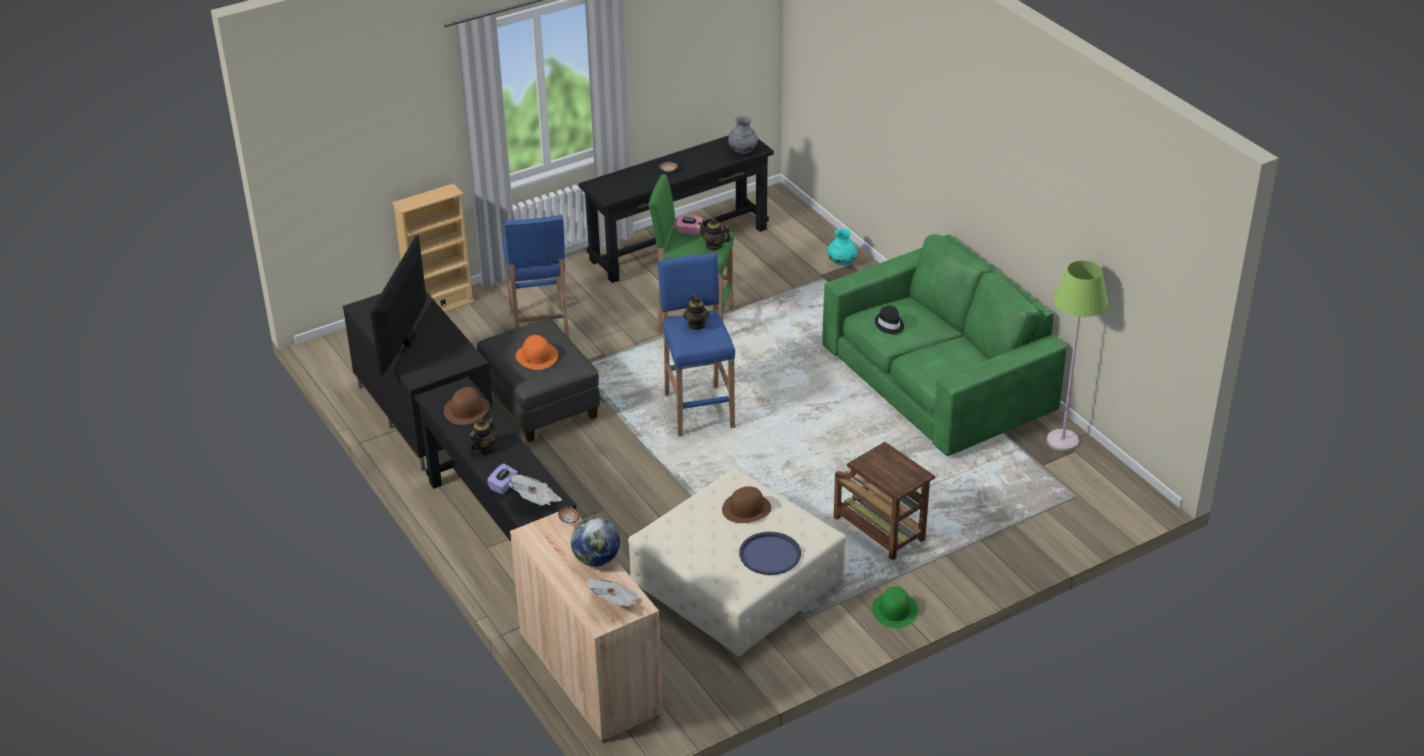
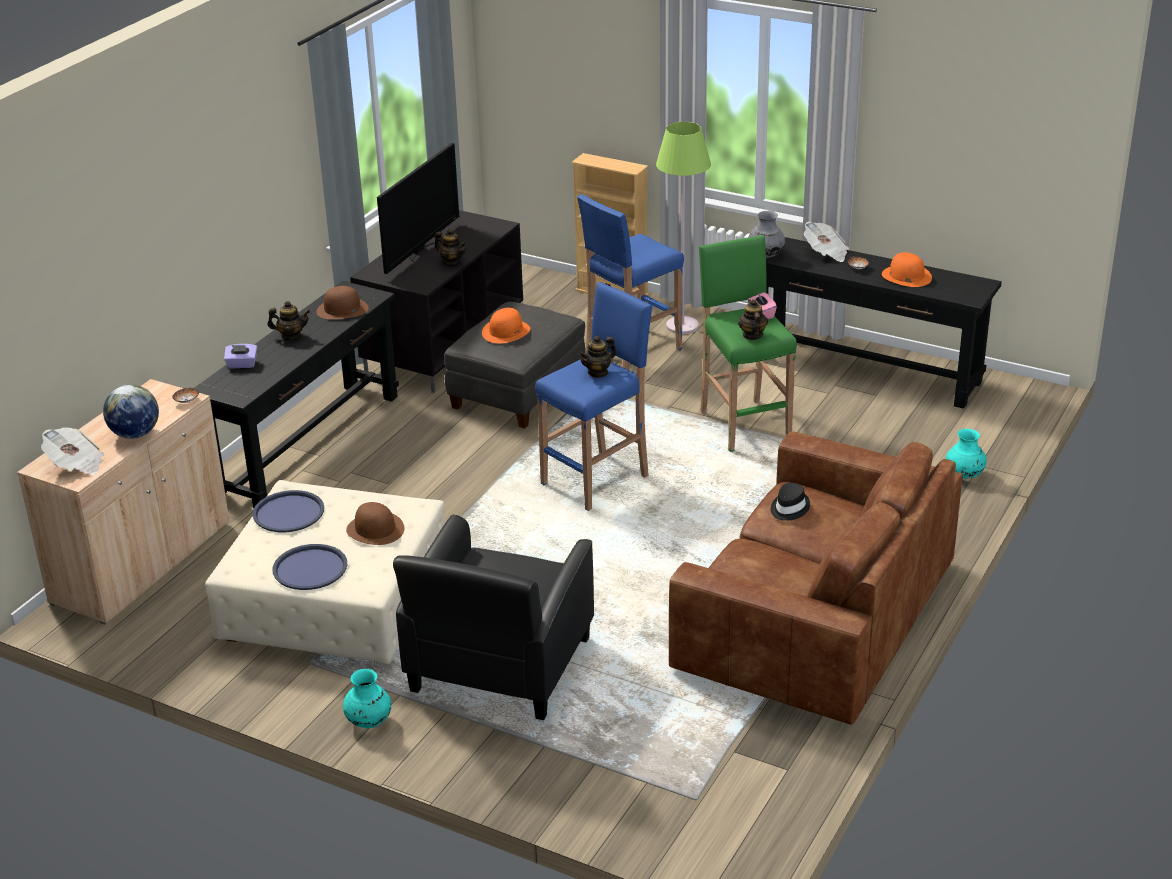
camera: 60 degrees right, 5 degrees down
television [370,235,426,376] -> television turned 135 degrees clockwise [377,143,459,274]
newspaper [508,475,562,506] -> newspaper moved to [804,222,849,262]
grey vase [728,115,758,154] -> grey vase moved to [748,211,785,258]
green sofa [822,234,1067,456] -> brown sofa [669,431,963,725]
brown side table [834,442,935,560] -> black armchair [393,515,594,720]
green hat [872,586,918,628] -> turquoise vase [343,669,391,728]
green floor lamp [1047,260,1108,451] -> green floor lamp moved to [656,122,711,334]
none -> blue tray [253,490,324,532]
none -> teapot [434,229,467,266]
none -> orange hat [882,252,932,287]

